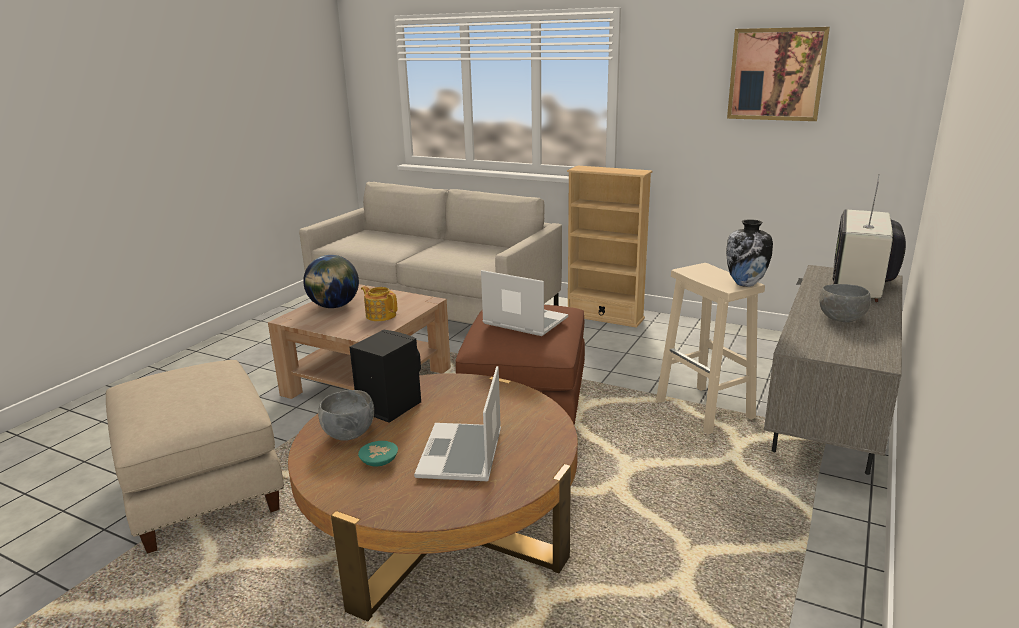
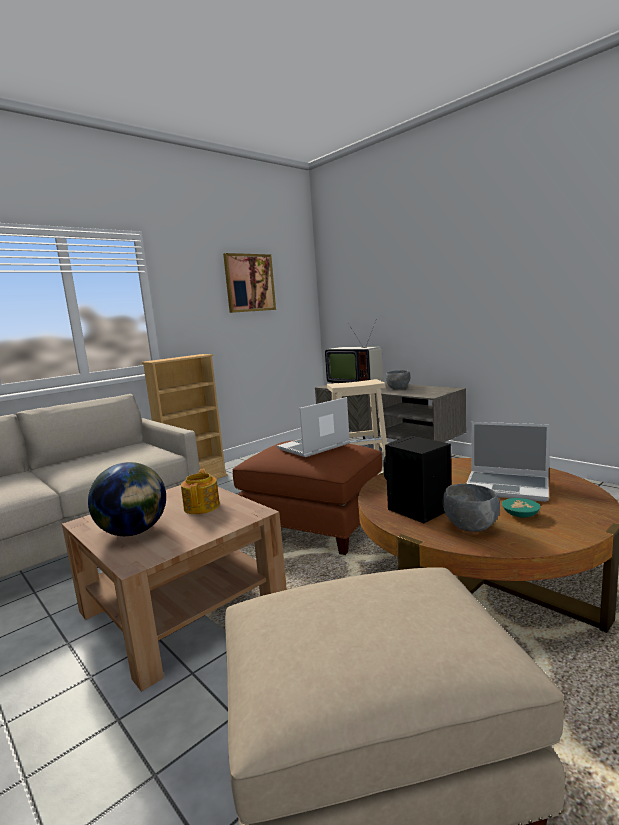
camera: 70 degrees left, 10 degrees down
teapot [361,286,397,321] -> teapot turned 120 degrees clockwise [181,469,220,514]
vase [726,219,773,287] -> none

